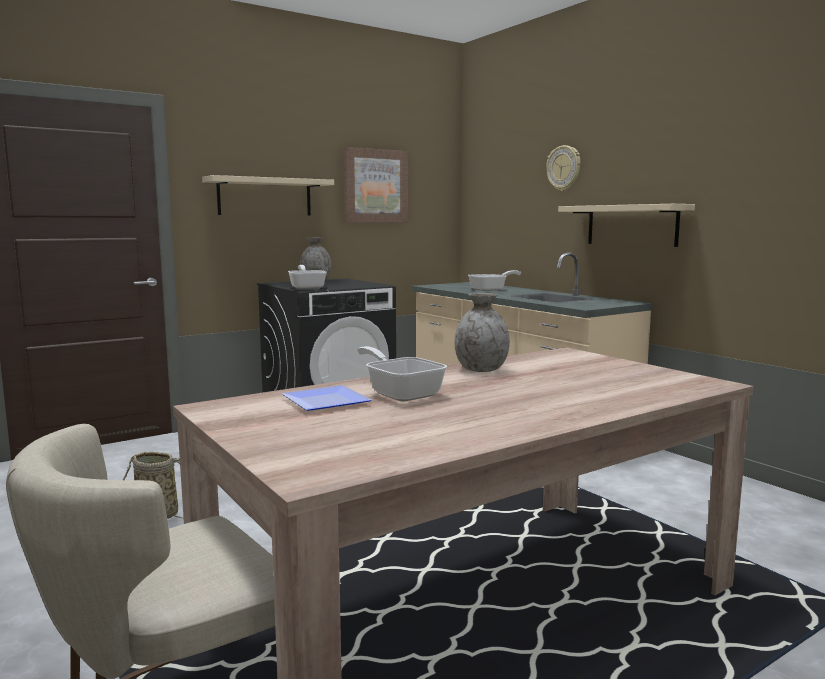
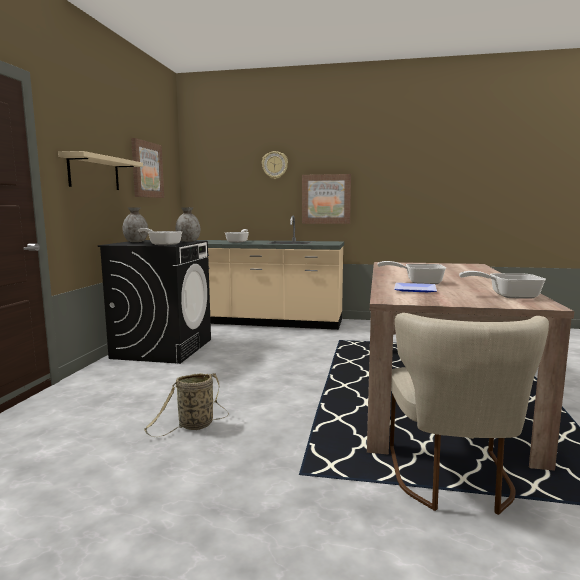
camera: 45 degrees left, 0 degrees up
grey vase [455,293,510,372] -> grey vase moved to [176,207,200,242]
beige shelf [558,204,695,247] -> picture [302,174,351,224]
none -> frying pan [459,271,546,299]

